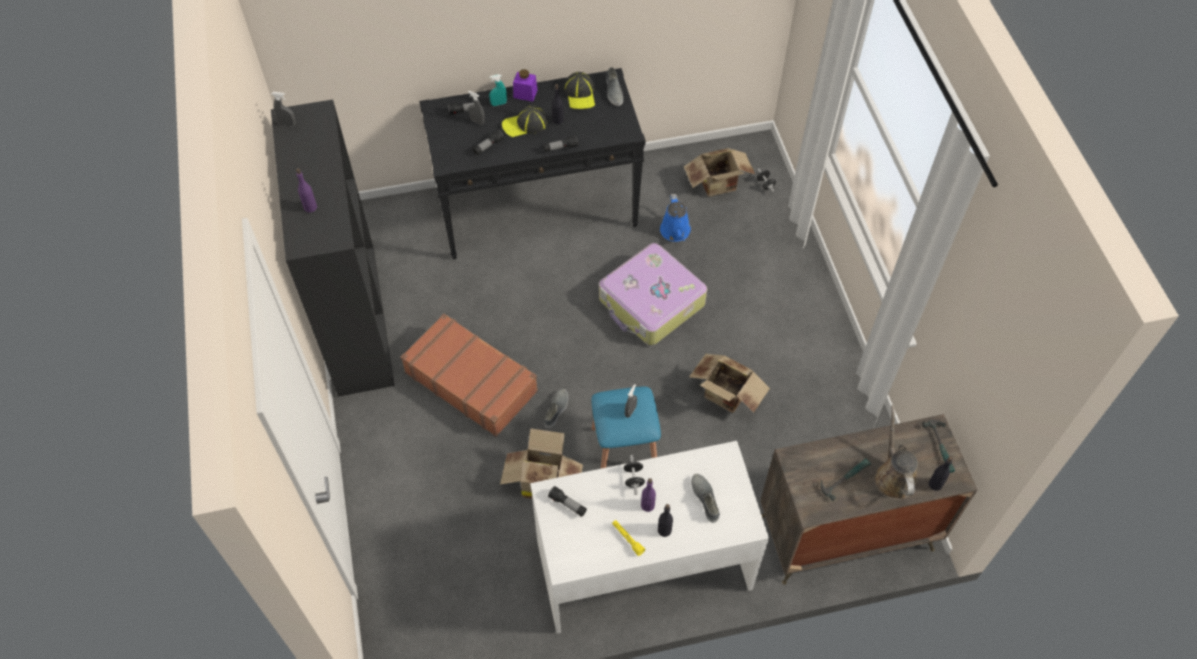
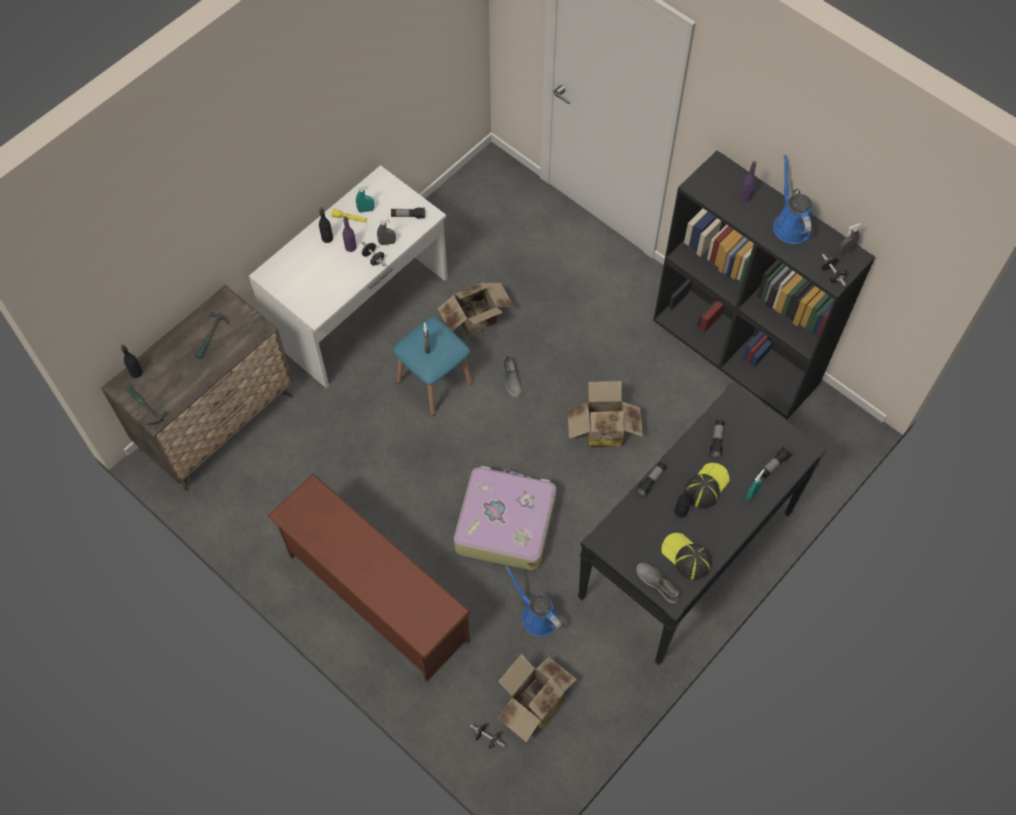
camera: 145 degrees right, 5 degrees up
brown suitcase [401,314,538,437] -> none
grey spray bottle [468,91,485,125] -> grey spray bottle moved to [377,218,396,245]
purple jar [513,69,538,102] -> none
cardboard box [689,354,770,413] -> cardboard box moved to [567,381,643,448]
grey shoe [691,474,720,523] -> none
brown watering can [875,405,918,500] -> none
none -> brown shoe rack [268,473,471,682]
none -> turquoise spray bottle [356,184,374,212]
none -> blue watering can [773,155,813,244]
none -> black dumbbell [821,254,847,286]

